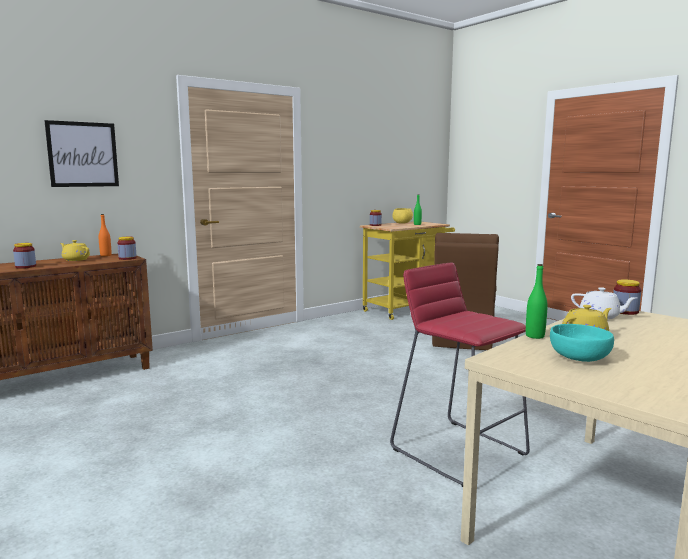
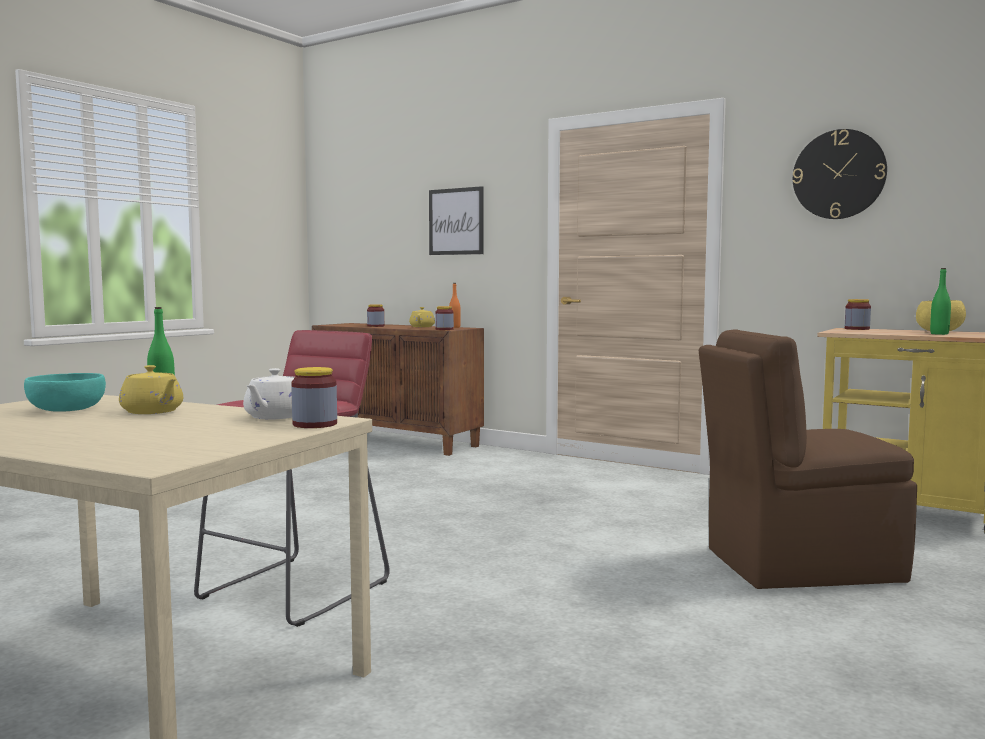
camera: 70 degrees right, 5 degrees down
none -> wall clock [793,129,887,219]

